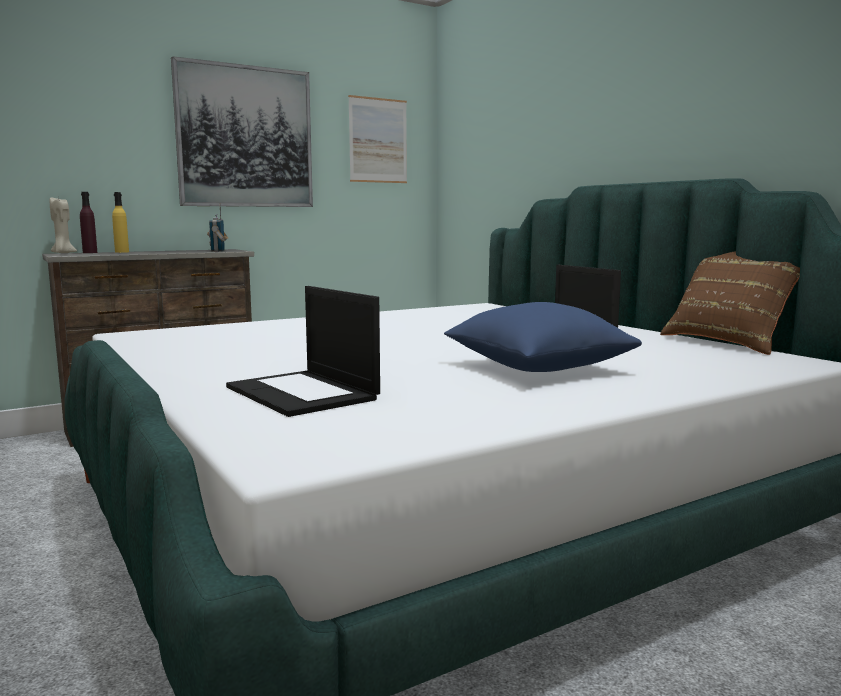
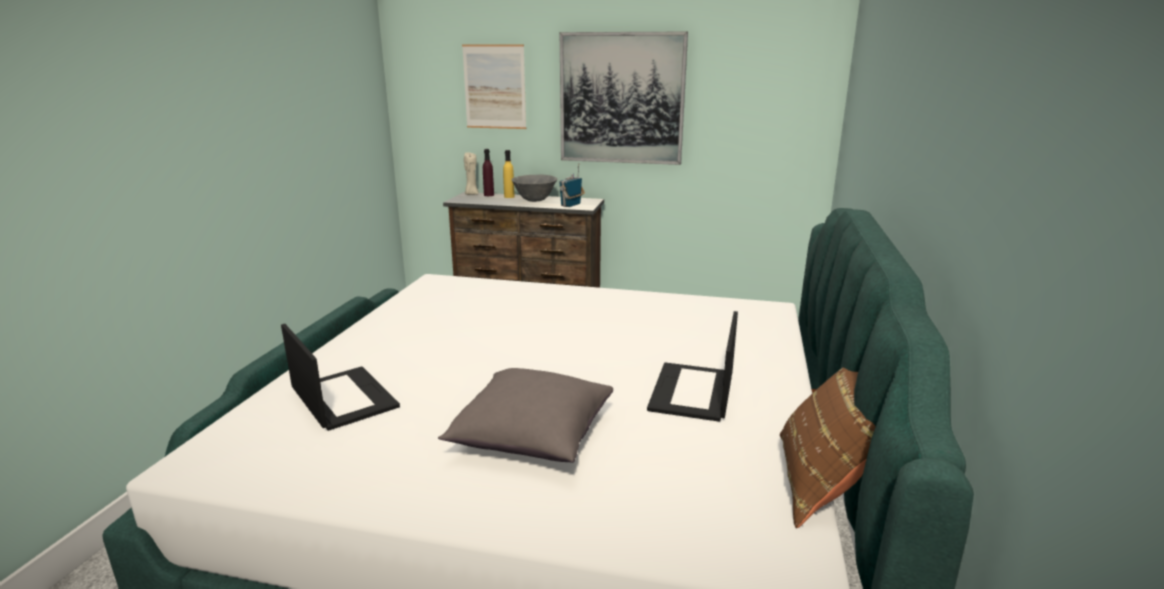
camera: 45 degrees right, 10 degrees up
laptop [226,286,380,417] -> laptop turned 135 degrees clockwise [281,324,400,431]
picture [348,95,407,183] -> picture moved to [462,45,526,129]
blue pillow [444,302,642,372] -> grey pillow [438,368,613,463]
none -> grey bowl [511,175,557,202]

